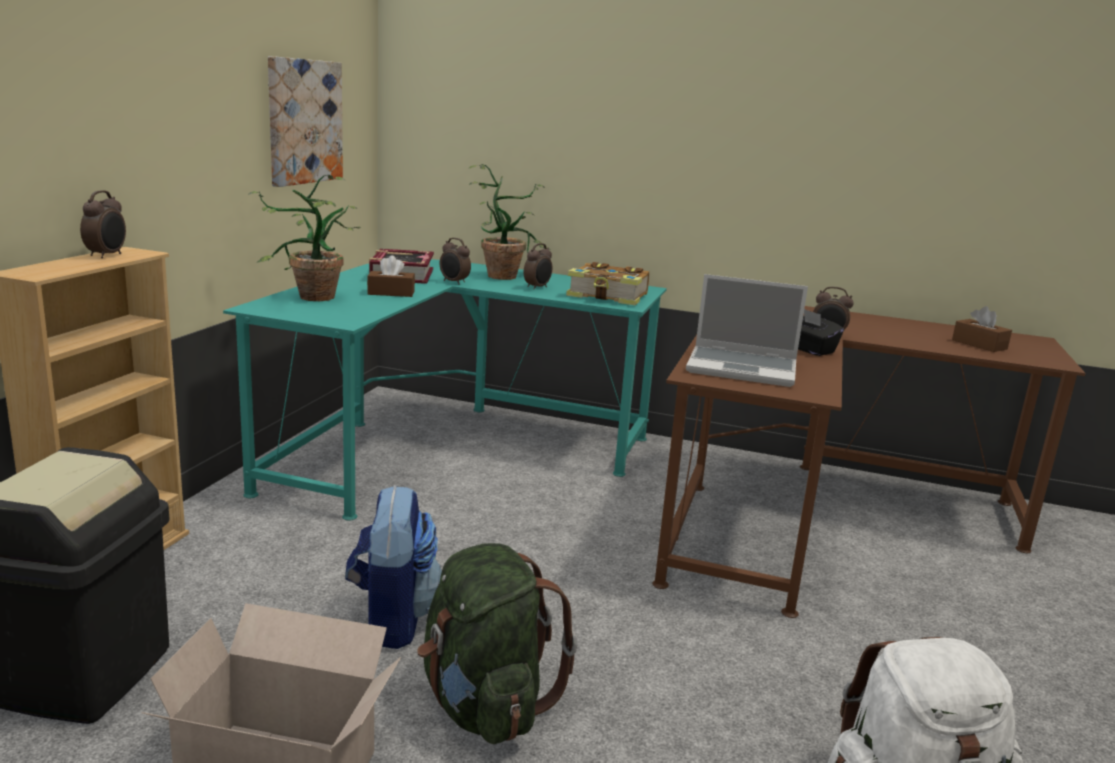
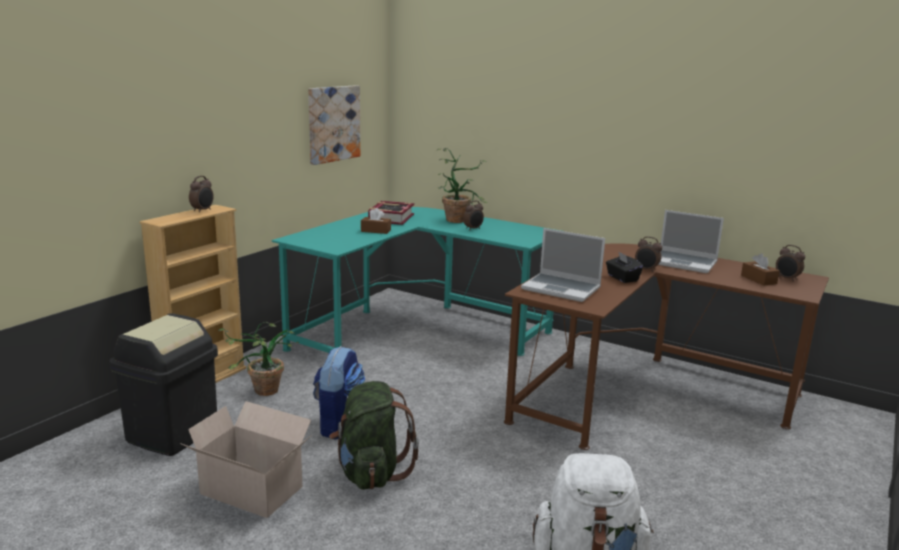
camera: 15 degrees right, 0 degrees up
potted plant [248,175,361,301] -> potted plant moved to [218,322,299,396]
alarm clock [440,238,471,285] -> alarm clock moved to [776,245,805,281]
book [566,262,649,305] -> none
none -> laptop [658,210,724,273]

